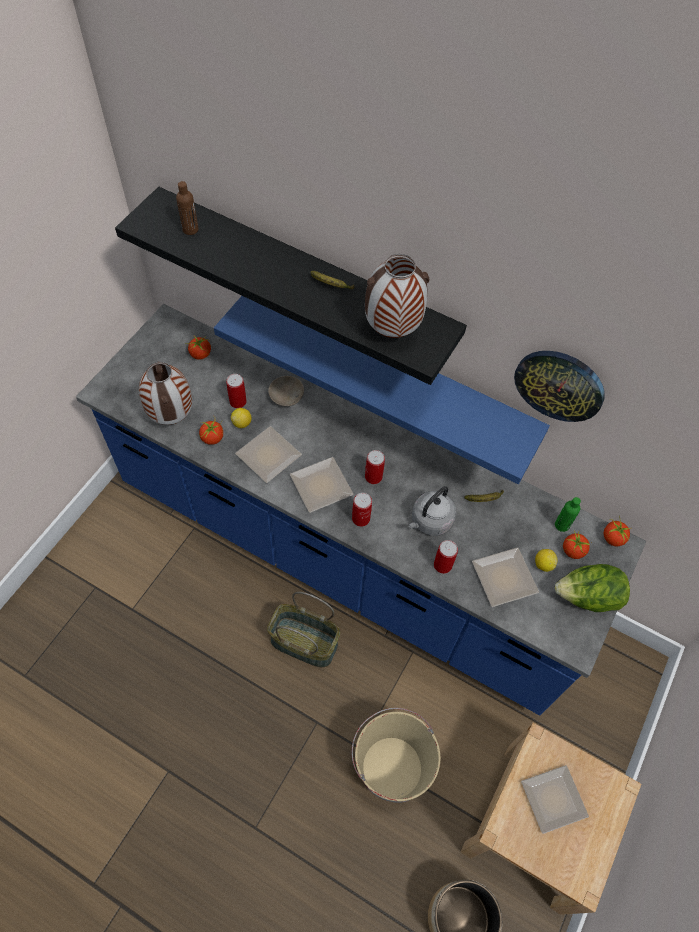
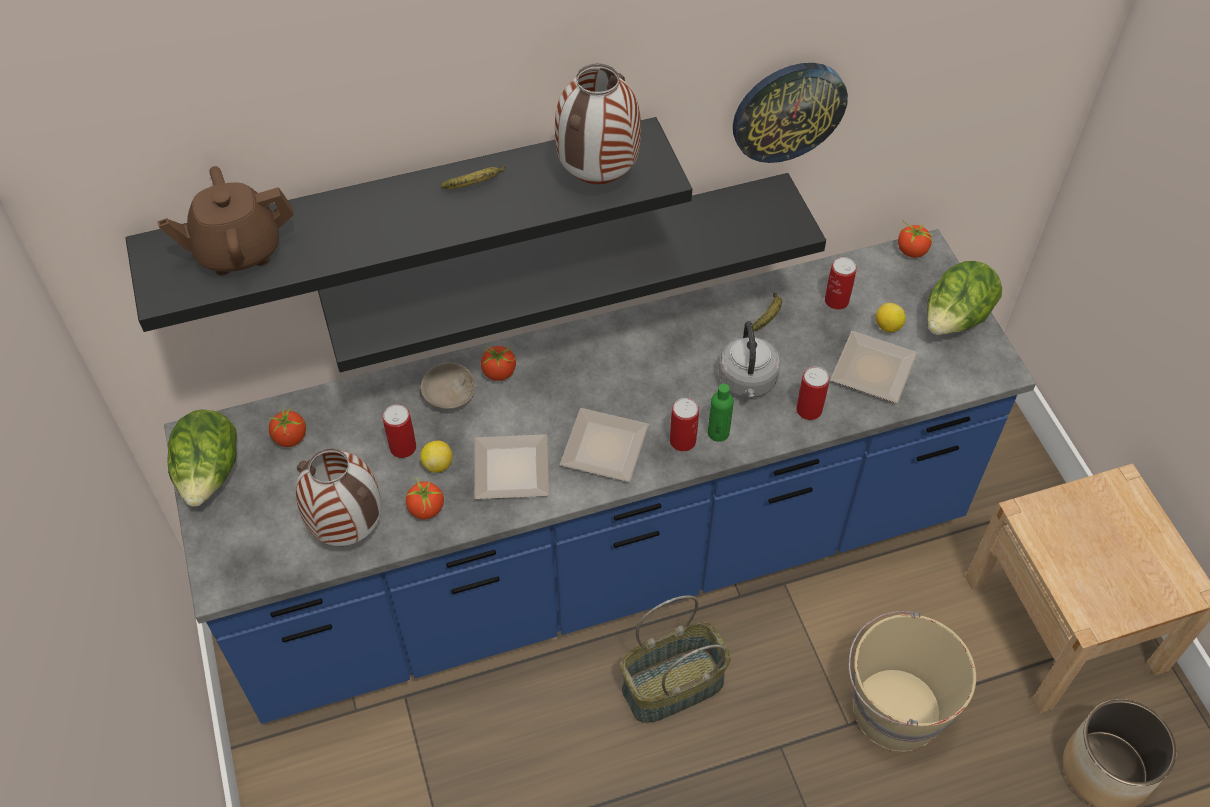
camera: 45 degrees left, 5 degrees down
brown bottle [176,181,199,235] -> brown teapot [157,166,294,275]
blue shelf [214,296,550,484] -> black shelf [318,173,826,372]
can [365,450,385,484] -> can moved to [825,257,857,310]
plate [521,765,589,834] -> none
green bottle [555,497,581,532] -> green bottle moved to [708,384,734,442]
tomato [563,530,592,559] -> tomato moved to [481,345,516,381]
none -> lettuce [167,410,237,507]

